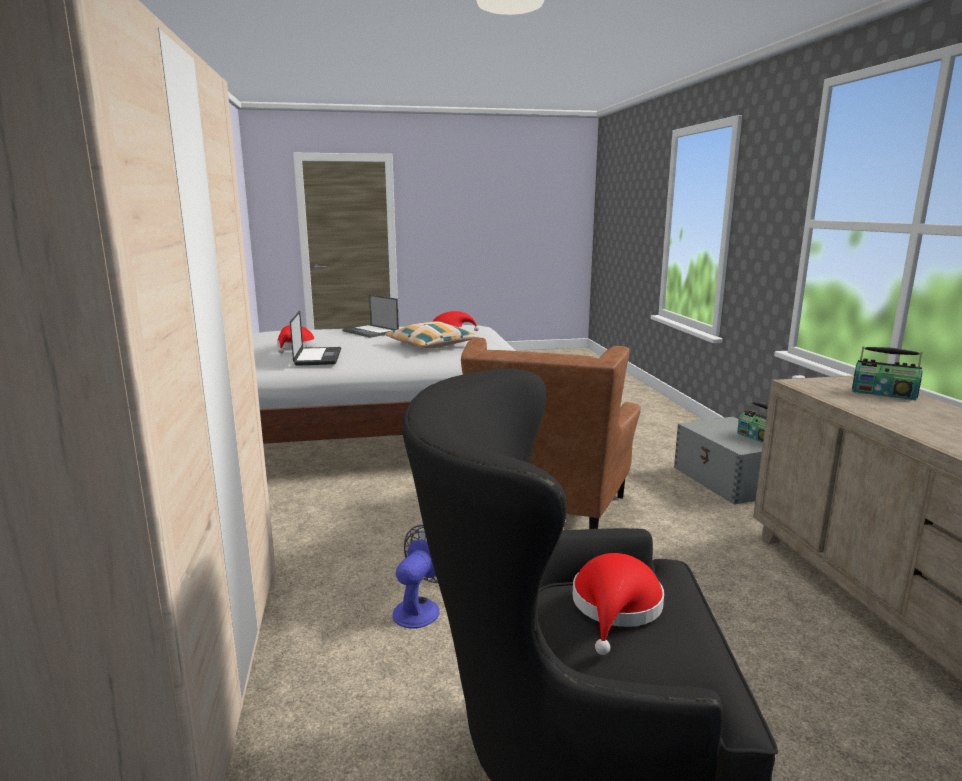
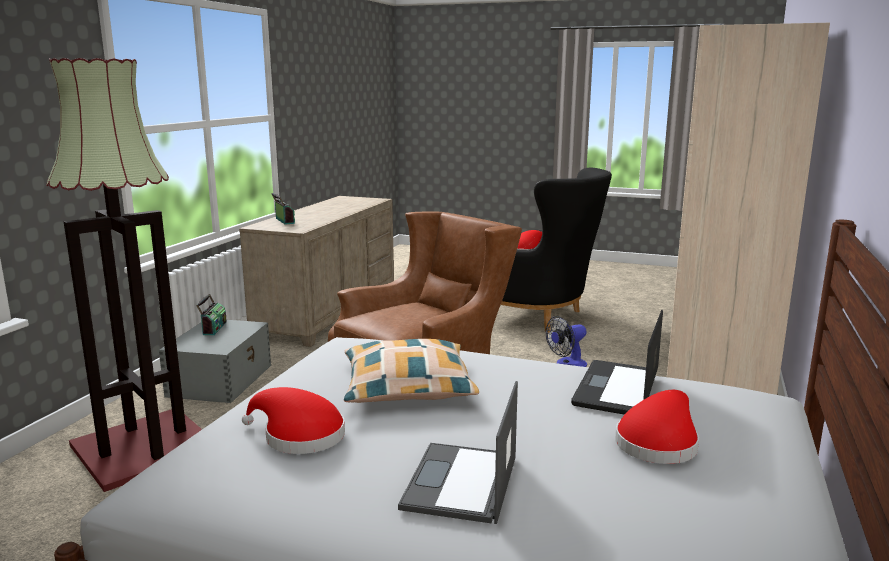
camera: 150 degrees left, 0 degrees up
laptop [342,294,399,338] -> laptop turned 150 degrees counterclockwise [398,381,518,524]
none -> floor lamp [46,58,202,492]

